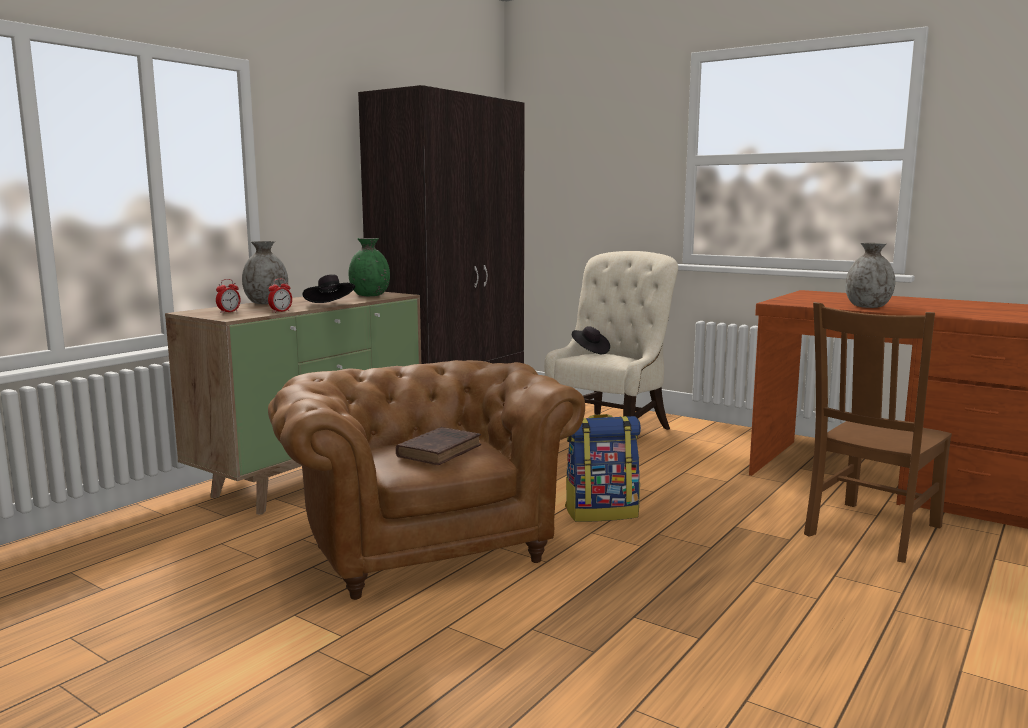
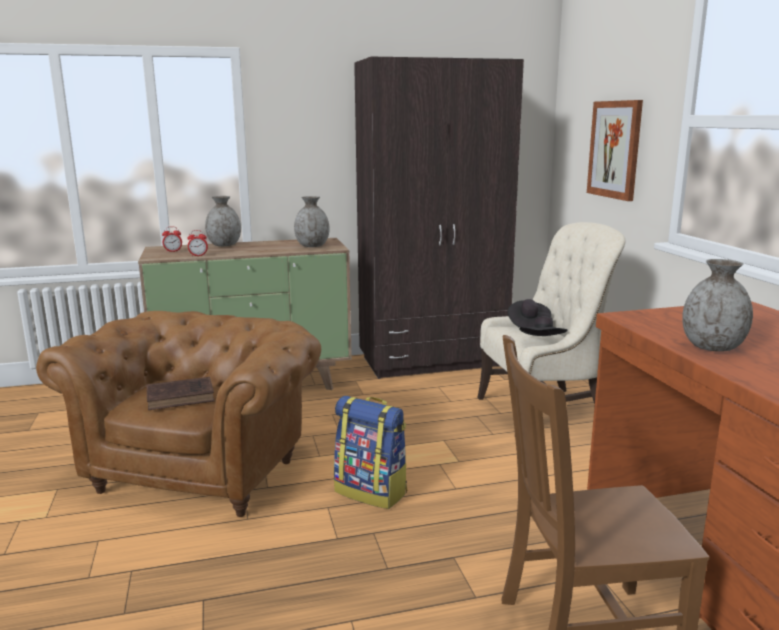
camera: 40 degrees right, 5 degrees up
black hat [302,274,355,303] -> black hat moved to [519,316,568,336]
green vase [348,238,390,296] -> grey vase [294,196,330,247]
none -> picture [587,100,643,201]

